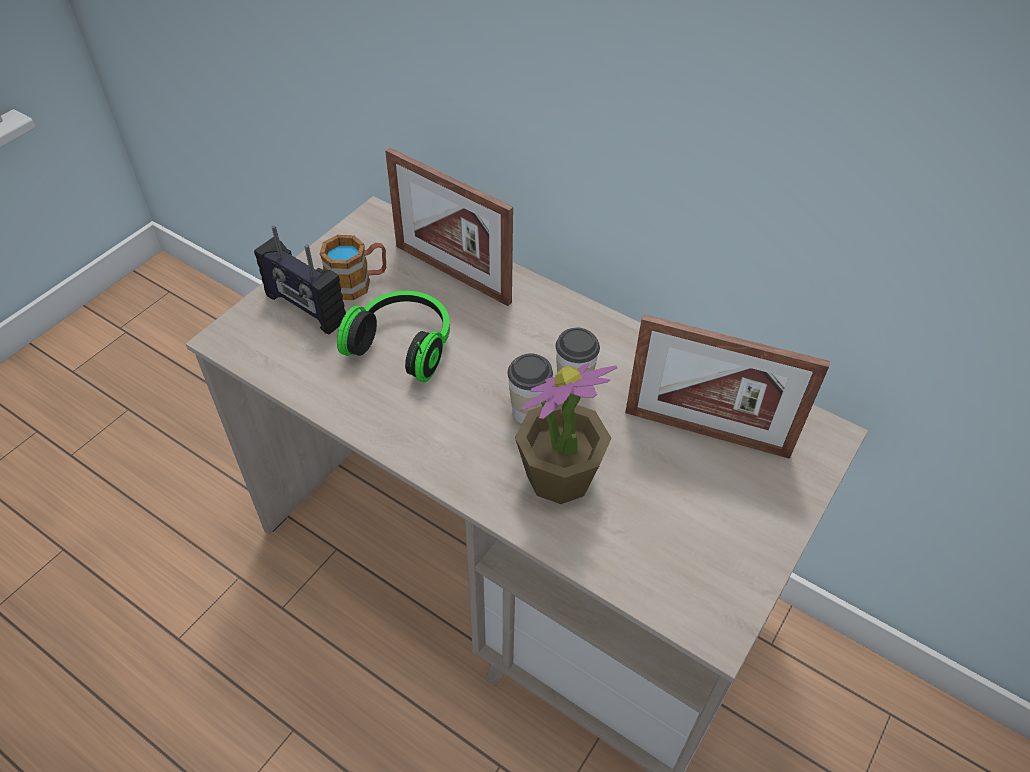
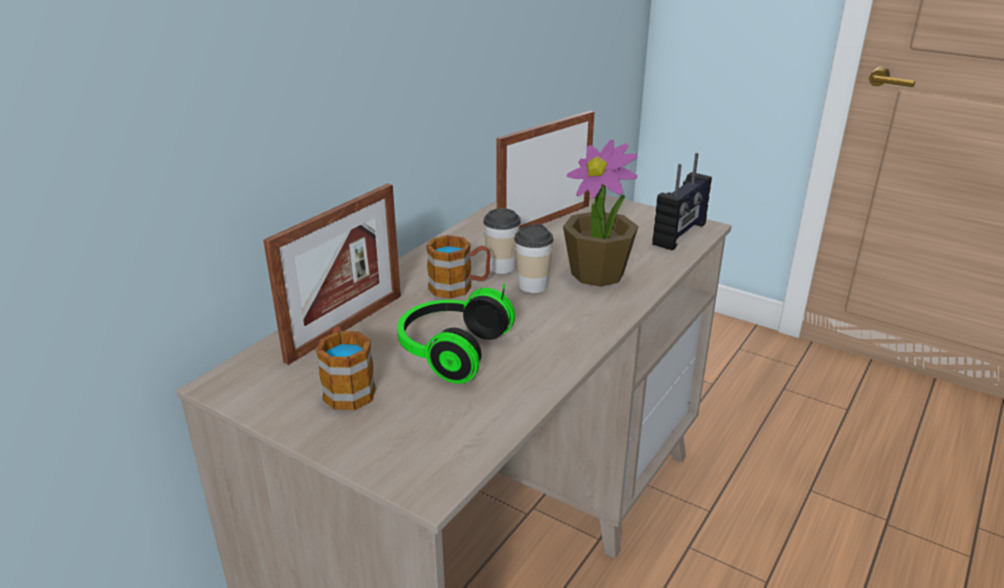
camera: 90 degrees left, 20 degrees down
radio [254,225,346,335] -> radio moved to [652,153,712,250]
picture frame [625,314,830,459] -> picture frame turned 150 degrees counterclockwise [496,110,594,230]
none -> mug [426,235,491,299]

